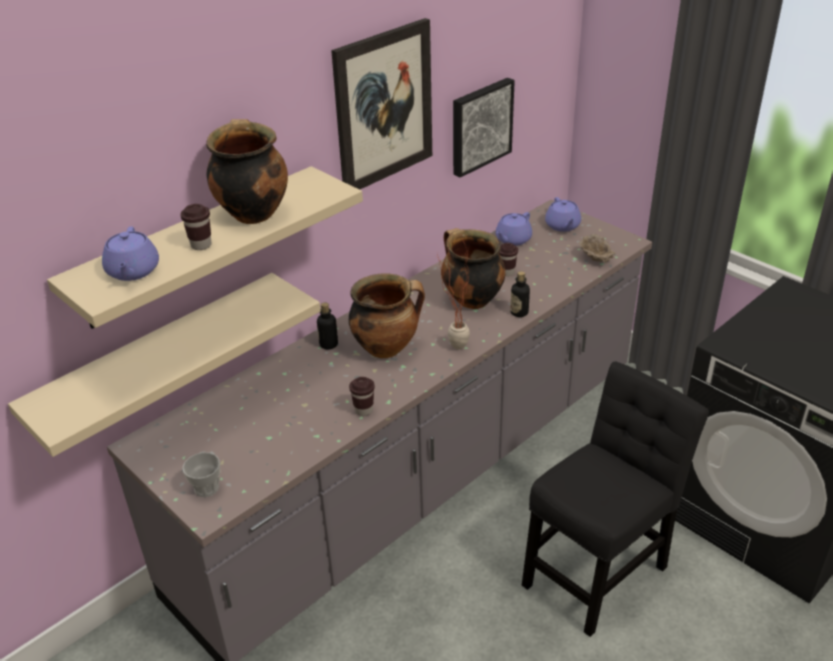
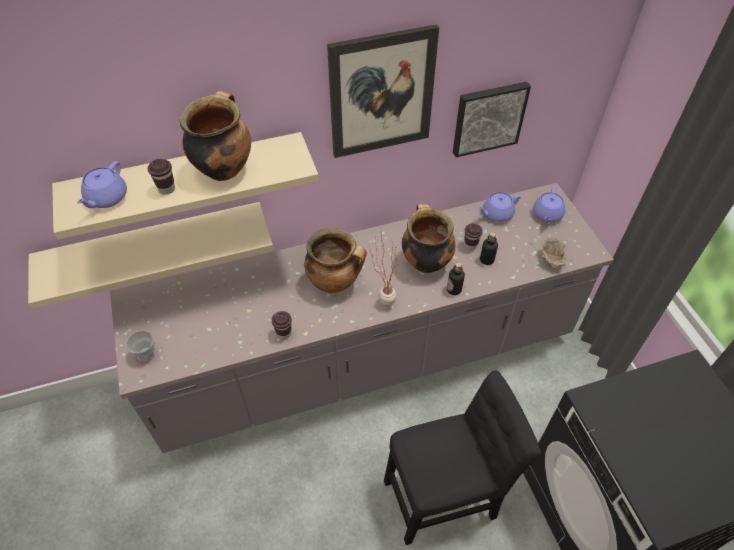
camera: 25 degrees right, 15 degrees up
bottle [317,302,338,349] -> bottle moved to [480,232,498,265]

